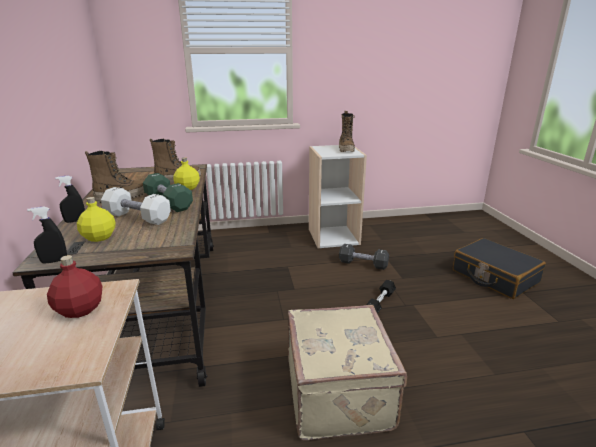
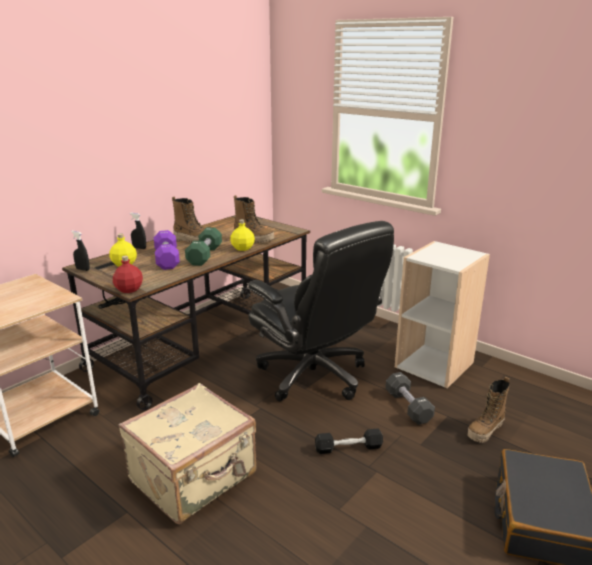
camera: 50 degrees right, 0 degrees up
red bottle [47,255,102,318] -> red bottle moved to [113,256,143,293]
white dumbbell [101,187,171,225] -> purple dumbbell [154,230,180,270]
boot [339,111,355,152] -> boot moved to [467,377,510,443]
none -> black office chair [248,221,394,401]

